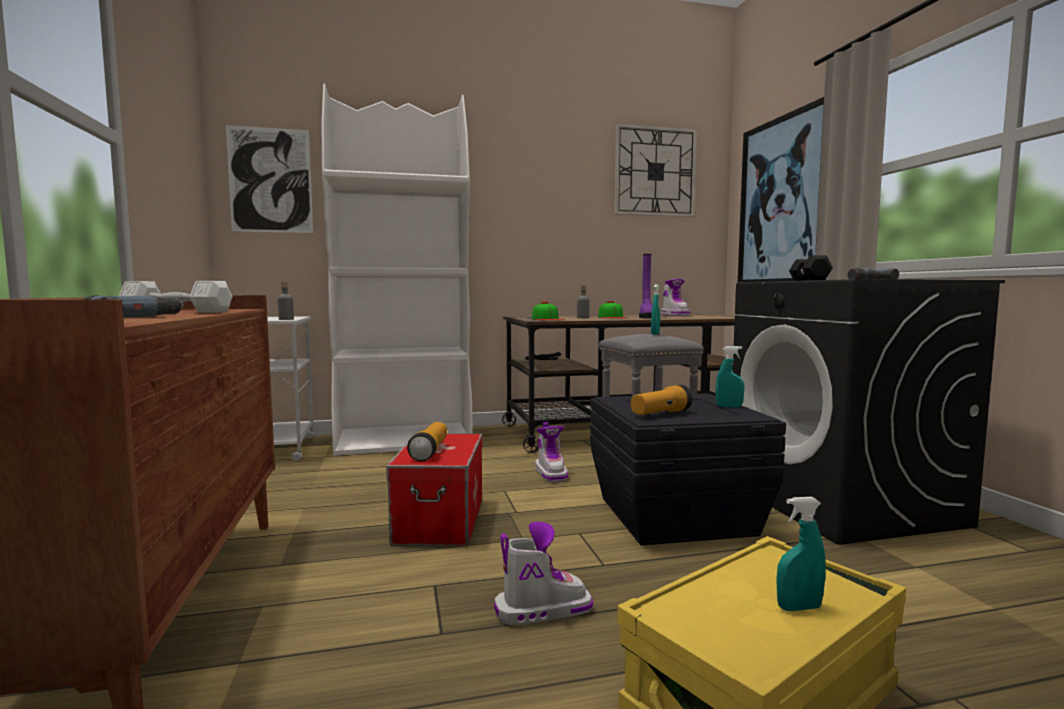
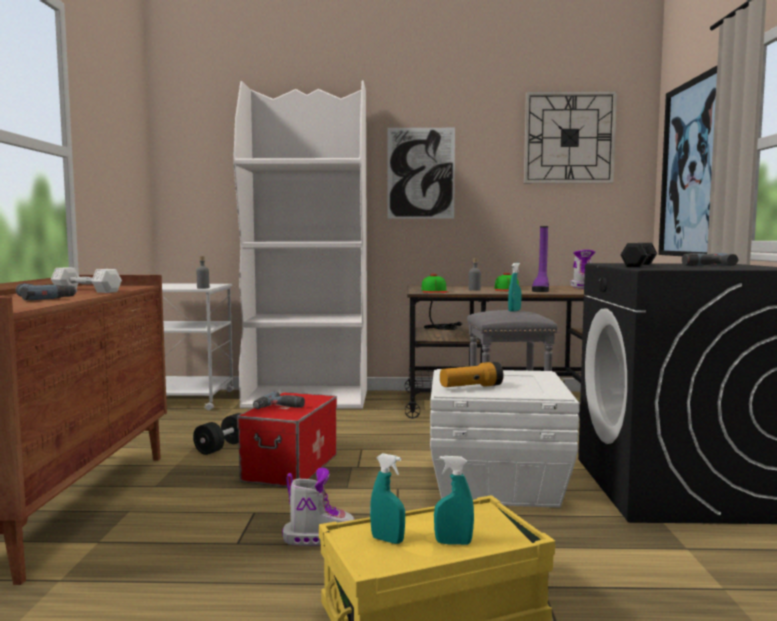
camera: 15 degrees right, 0 degrees up
picture [226,125,313,233] -> picture moved to [388,128,455,219]
flashlight [407,422,447,461] -> power drill [253,391,305,409]
boot [535,422,568,482] -> none
black storage box [590,393,786,545] -> white storage box [430,369,581,508]
turquoise spray bottle [716,346,745,408] -> turquoise spray bottle moved to [370,453,405,544]
none -> black dumbbell [193,413,240,455]

